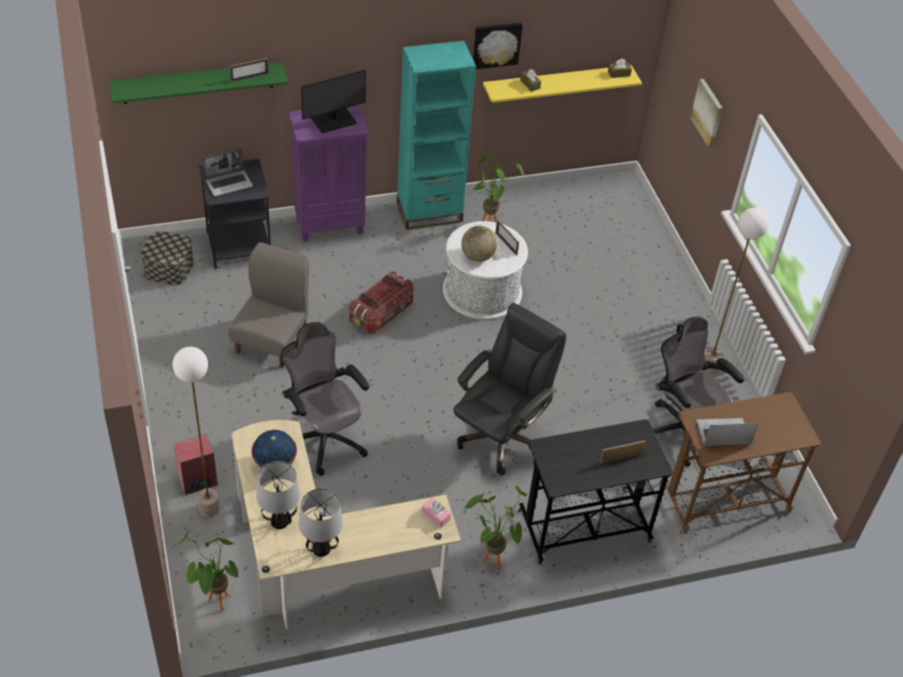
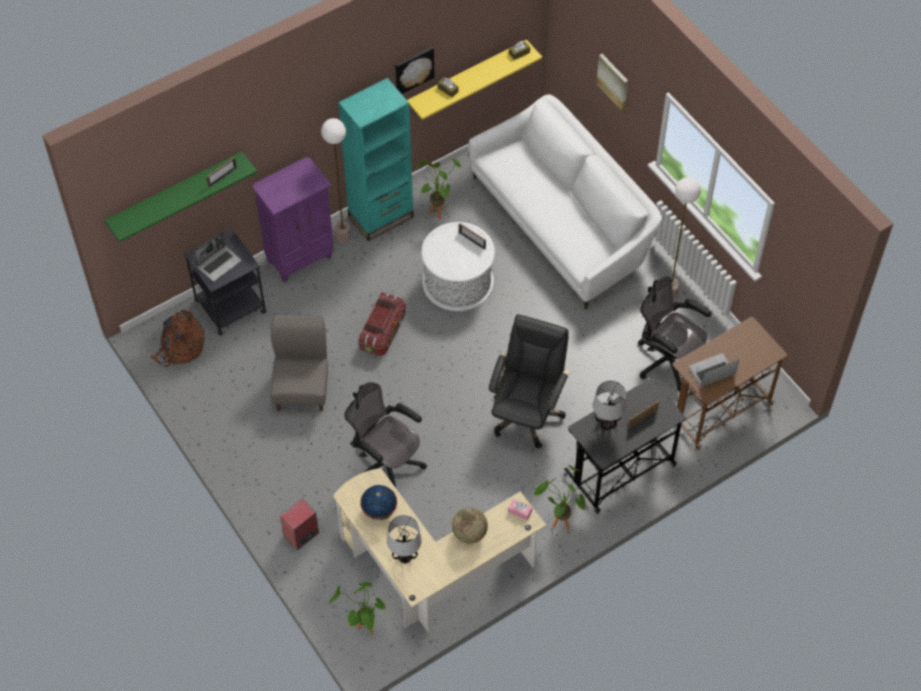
camera: 15 degrees left, 10 degrees up
storage box [141,231,194,285] -> brown backpack [150,310,205,367]
floor lamp [173,347,220,518] -> floor lamp moved to [321,118,351,243]
table lamp [299,488,343,557] -> table lamp moved to [593,381,626,430]
monitor [301,70,366,133] -> none
globe [461,226,497,262] -> globe moved to [452,508,488,544]
none -> white sofa [469,94,662,309]

